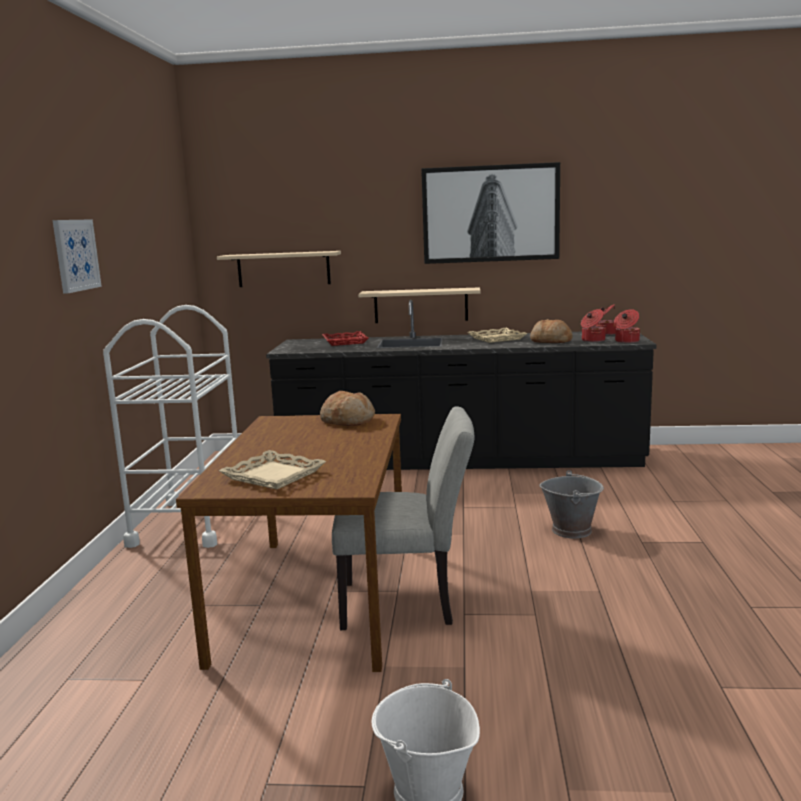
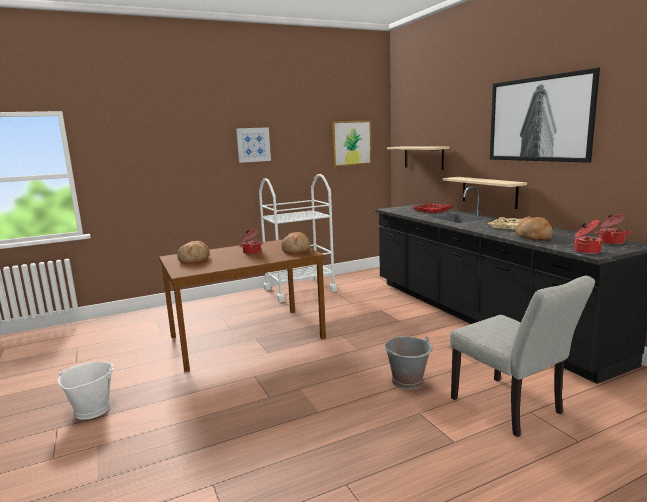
camera: 60 degrees right, 0 degrees up
beige tray [219,450,326,489] -> bread [177,241,210,264]
grey chair [332,406,474,630] -> grey chair moved to [450,276,595,437]
cooking pot [581,309,606,342] -> cooking pot moved to [239,229,264,255]
none -> picture [332,120,372,167]

